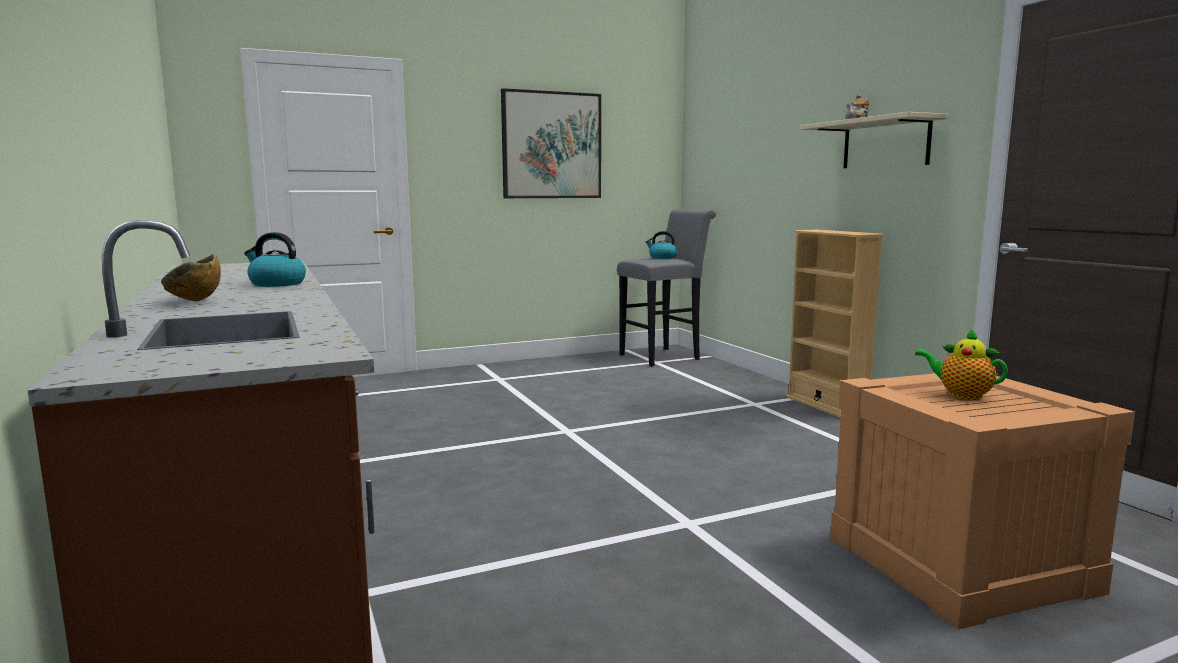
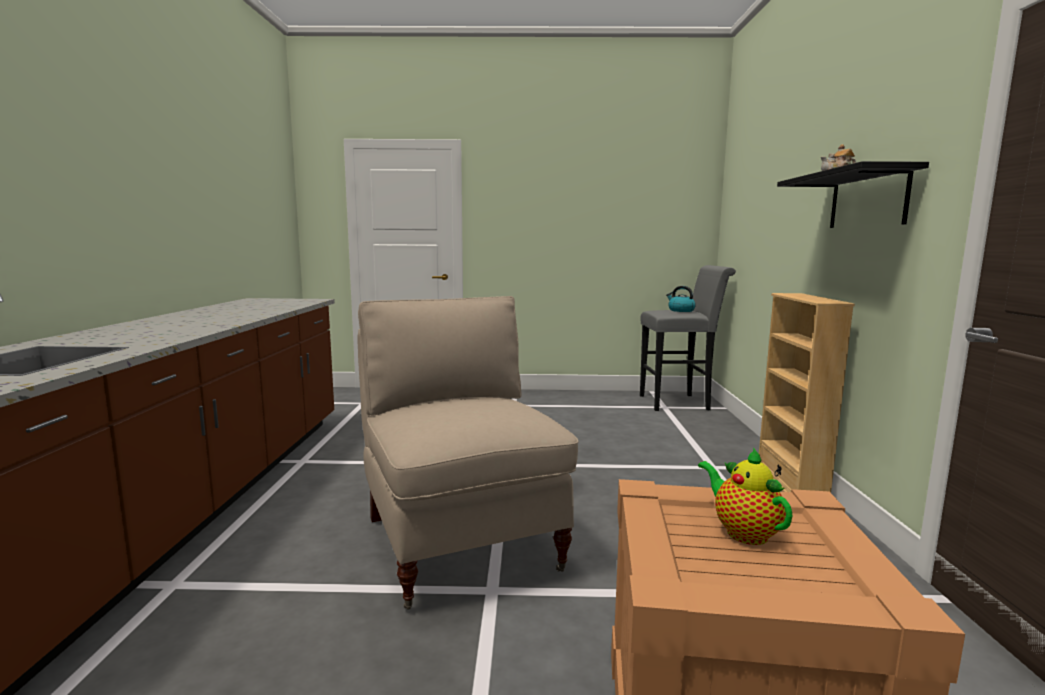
camera: 25 degrees right, 0 degrees up
bowl [161,254,221,301] -> none
kettle [244,232,306,287] -> none
picture [501,88,601,198] -> none
beige shelf [800,112,948,168] -> black shelf [777,161,929,228]
none -> beige chair [357,296,579,610]

